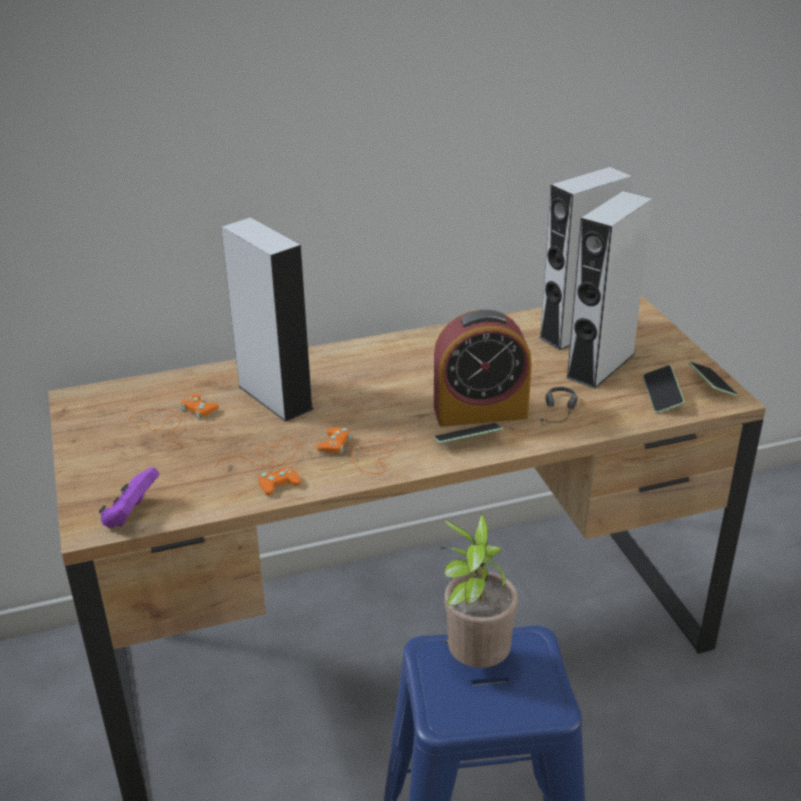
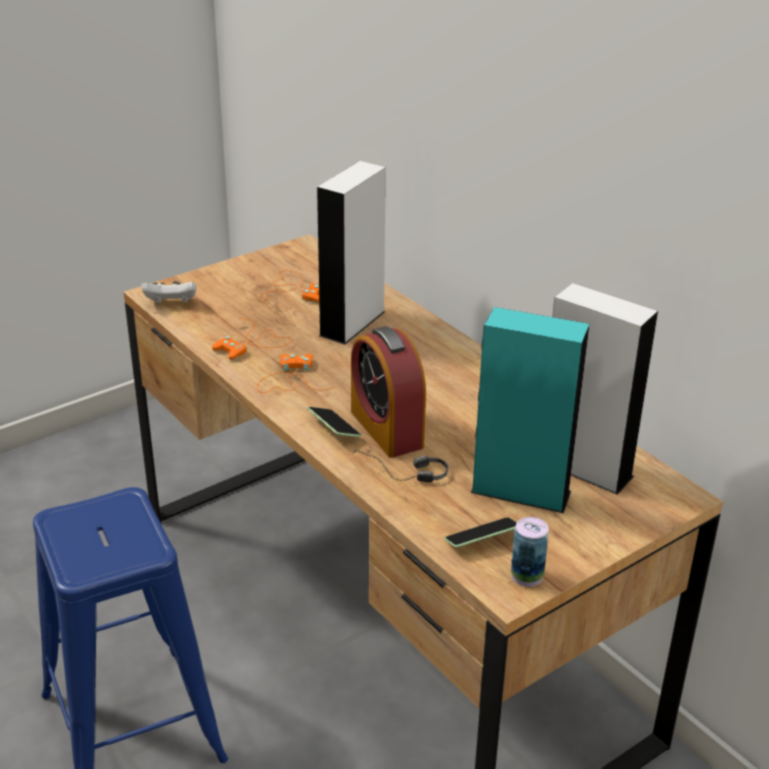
camera: 70 degrees right, 0 degrees up
purple game controller [99,467,160,528] -> white game controller [141,281,197,303]
potted plant [440,513,518,668] -> none
grey speaker [566,191,653,389] -> turquoise speaker [471,307,590,513]
phone [688,361,738,396] -> can [511,517,549,587]

